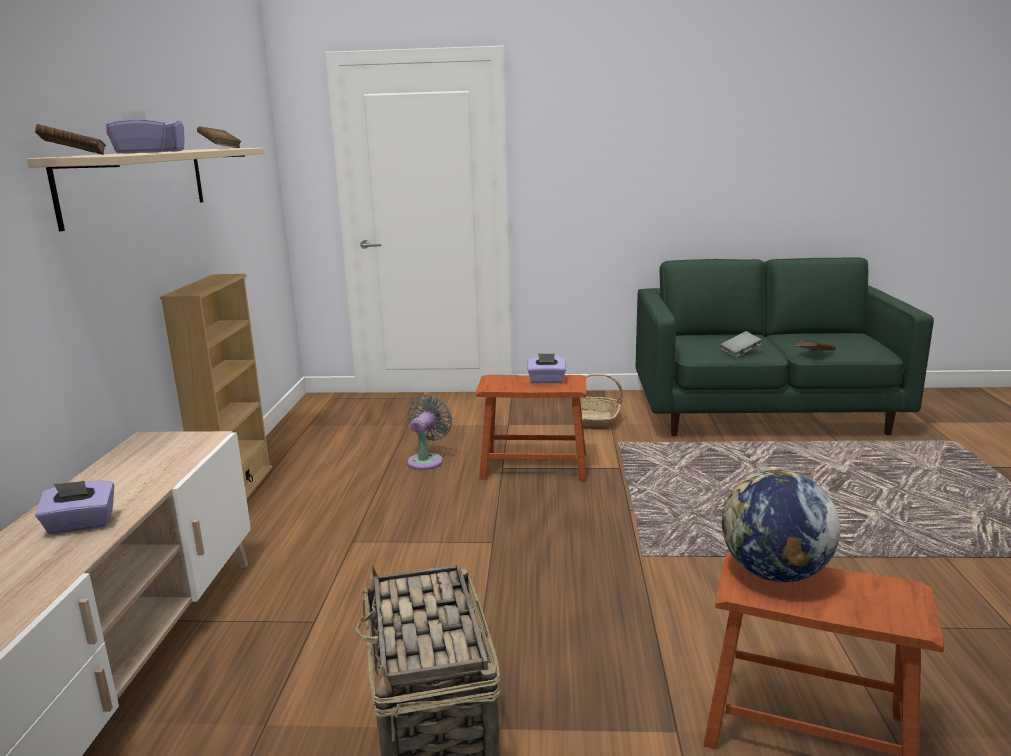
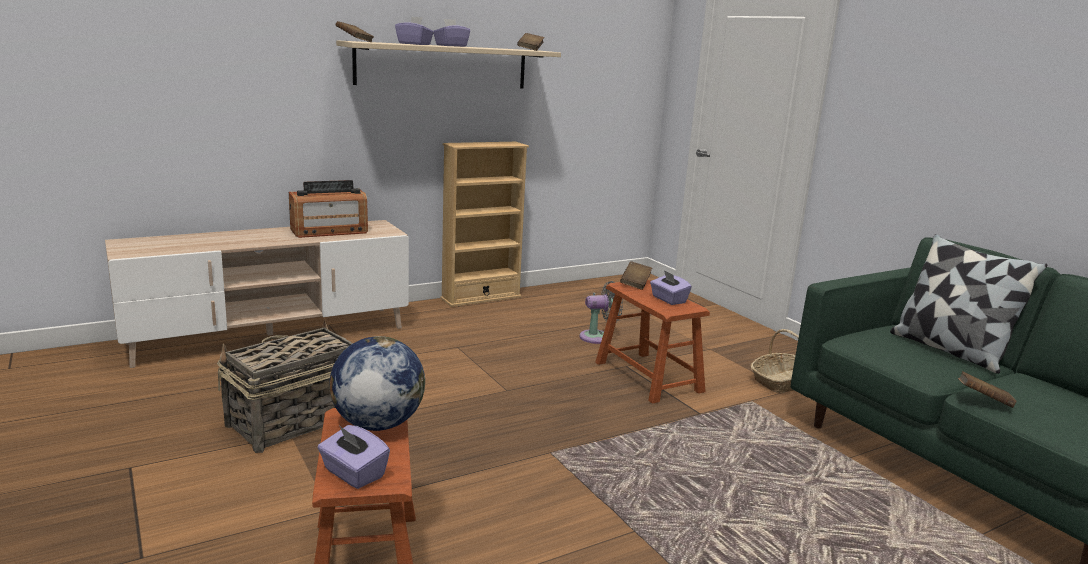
camera: 55 degrees right, 0 degrees up
purple tissue box [35,480,114,535] -> purple tissue box moved to [318,425,390,489]
grey book [720,331,762,357] -> none
none -> radio [289,180,368,238]
none -> brown book [620,261,652,290]
none -> pillow [890,234,1048,374]

